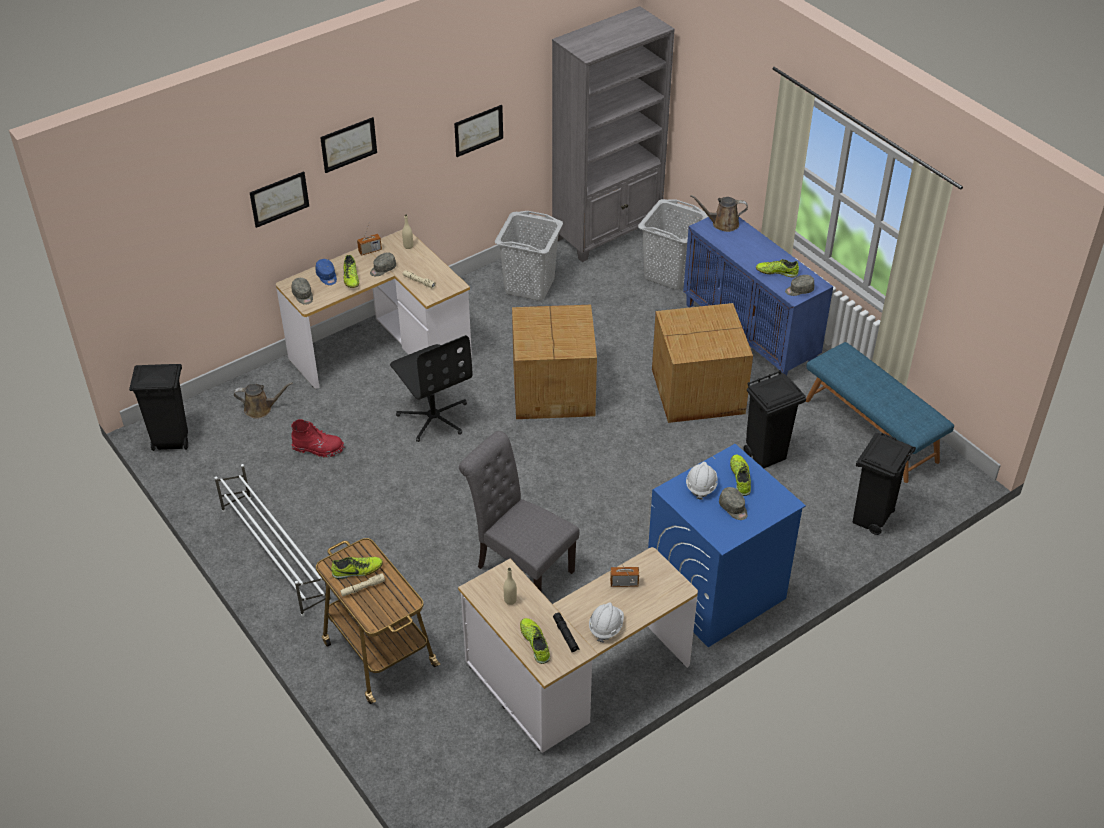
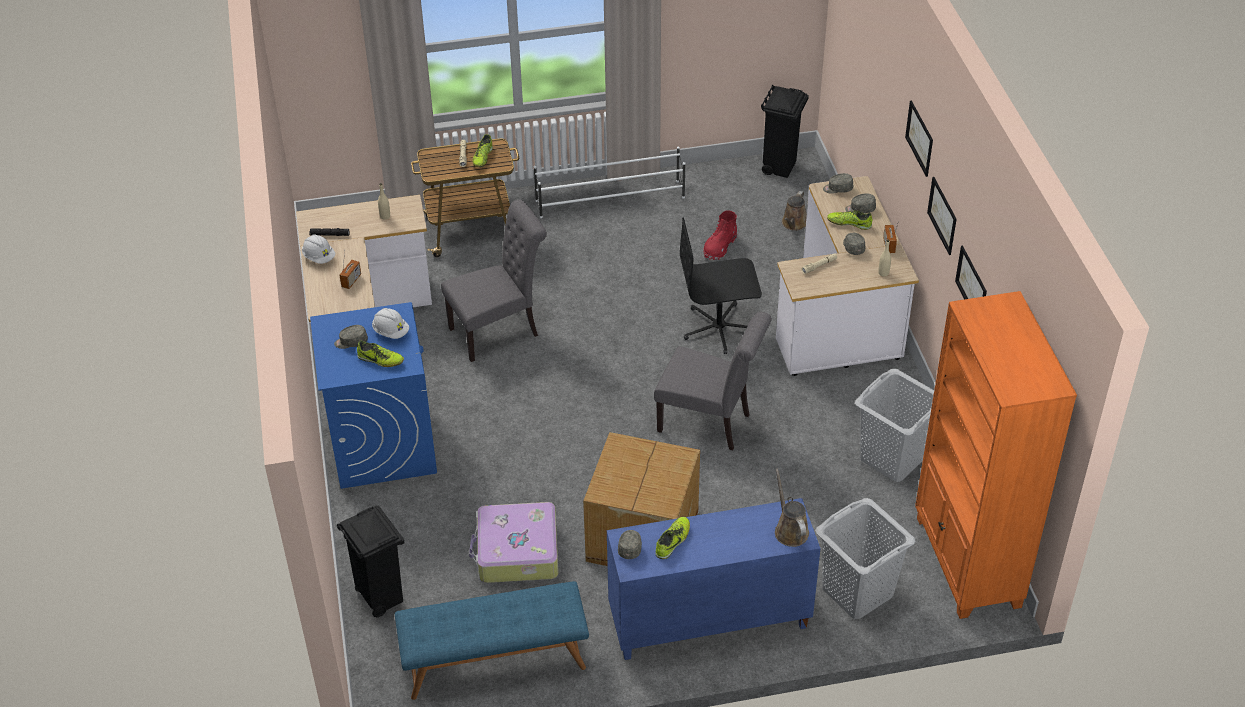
camera: 115 degrees right, 0 degrees up
picture [250,171,309,228] -> picture moved to [927,177,957,255]
blue cap [316,259,337,285] -> grey cap [845,193,876,213]
cardboard box [512,305,597,419] -> grey chair [654,312,772,450]
shoe [520,618,550,664] -> none
grey bookcase [552,6,675,262] -> orange bookcase [915,291,1077,619]
brown watering can [690,195,748,232] -> brown watering can turned 45 degrees counterclockwise [775,468,809,547]
black trash can [743,370,806,468] -> suitcase [469,502,558,583]

